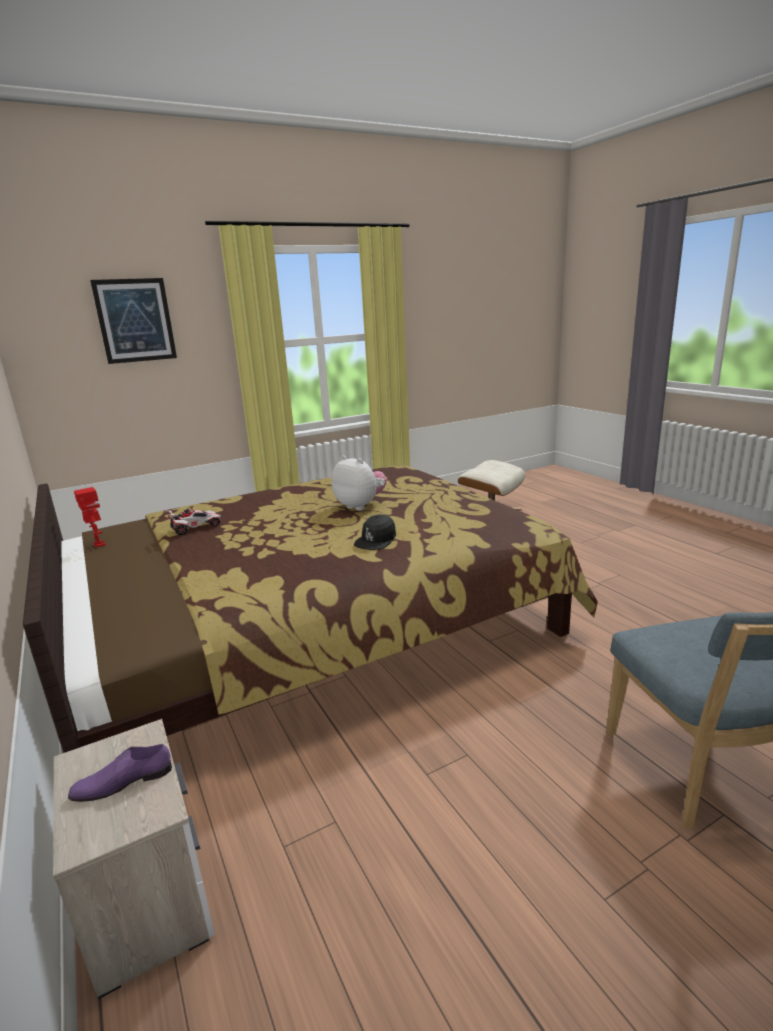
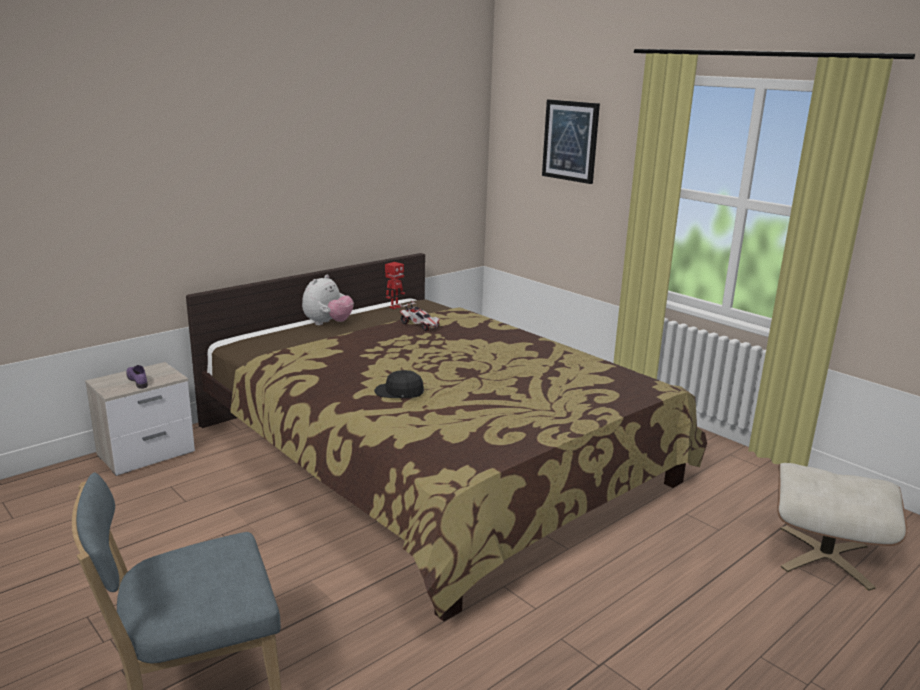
camera: 75 degrees right, 0 degrees up
plush toy [332,455,387,511] -> plush toy moved to [302,275,354,325]

